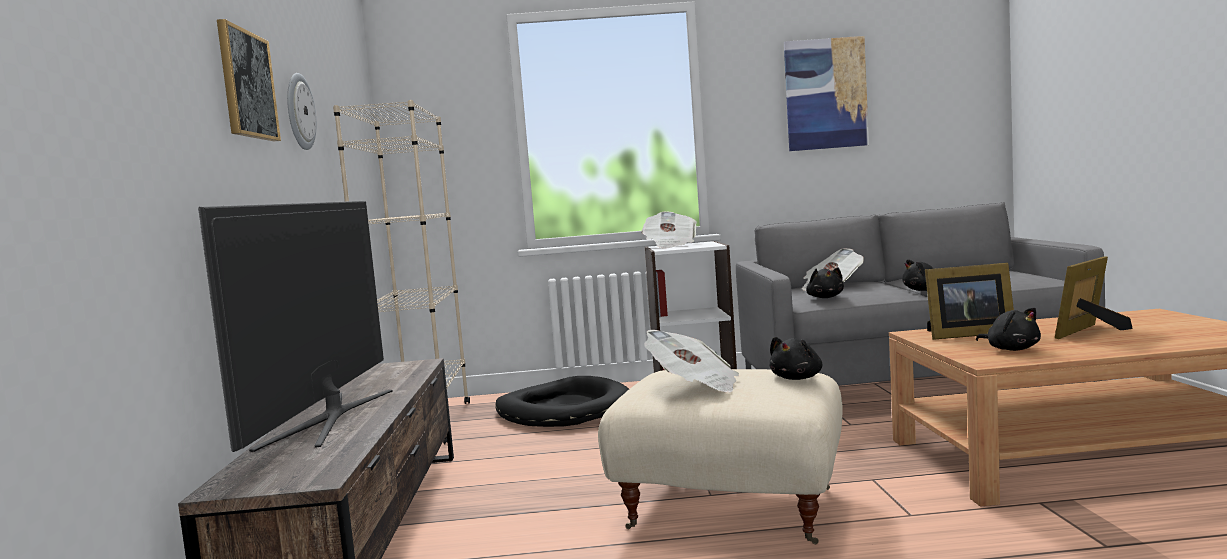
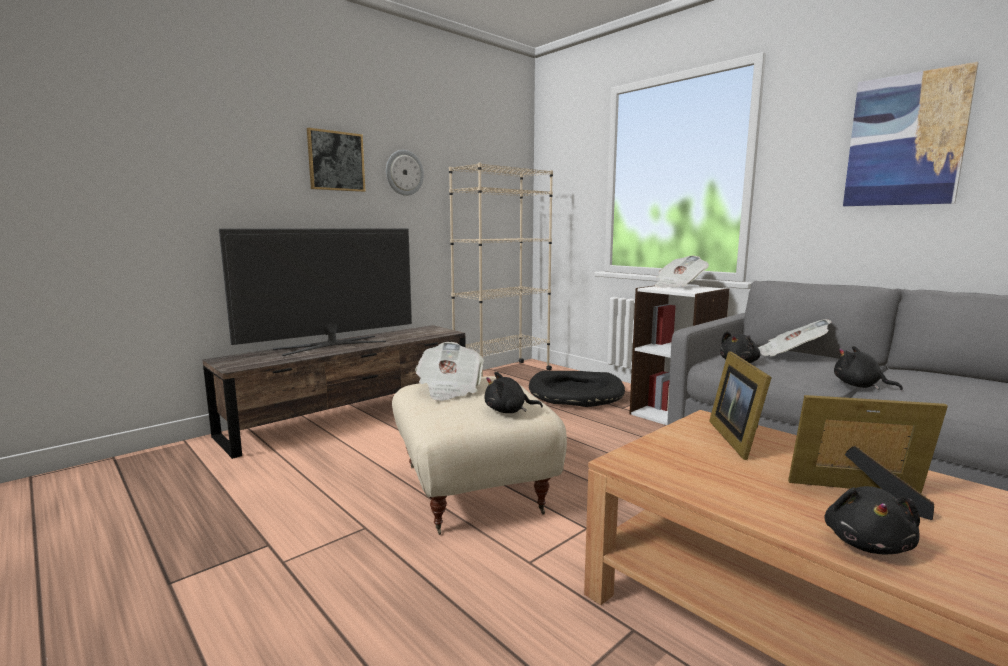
camera: 50 degrees right, 5 degrees up
picture frame [925,263,1014,340] -> picture frame turned 45 degrees clockwise [709,351,772,460]
black plush toy [976,308,1041,351] -> black plush toy moved to [825,486,920,554]

